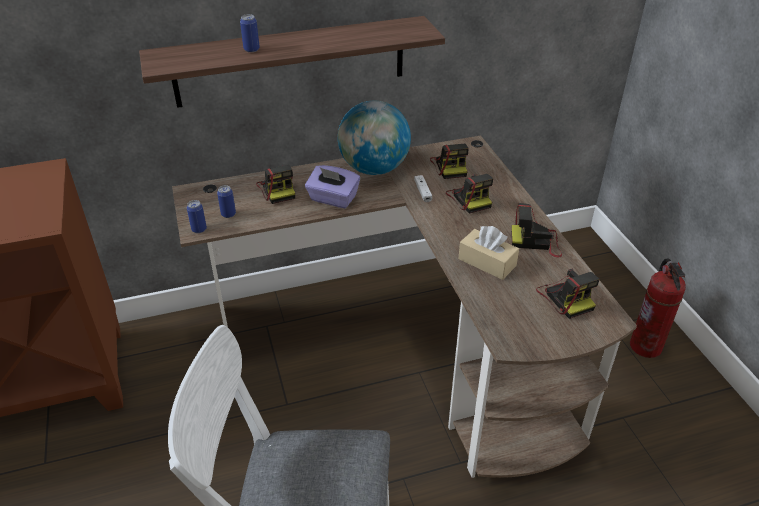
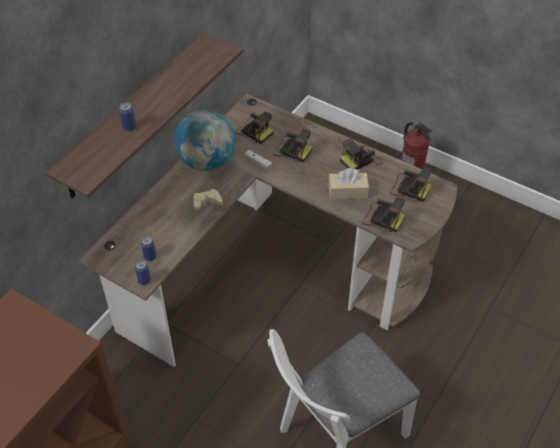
camera: 40 degrees left, 10 degrees up
camera [256,165,295,204] -> camera moved to [362,197,405,232]
purple tissue box [305,165,360,208] -> beige game controller [193,189,223,211]

